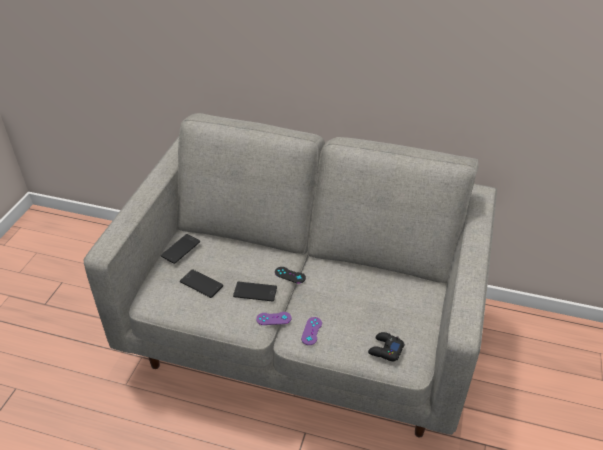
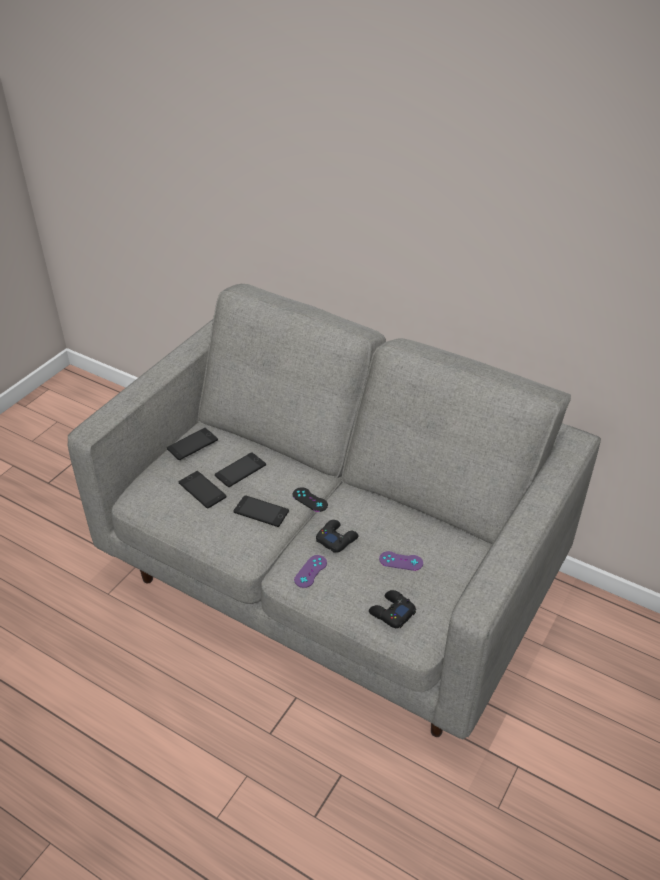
camera: 15 degrees right, 0 degrees up
purple game controller [256,312,291,325] -> purple game controller moved to [379,551,423,571]
none -> phone [215,452,266,487]
none -> black game controller [316,520,359,553]

